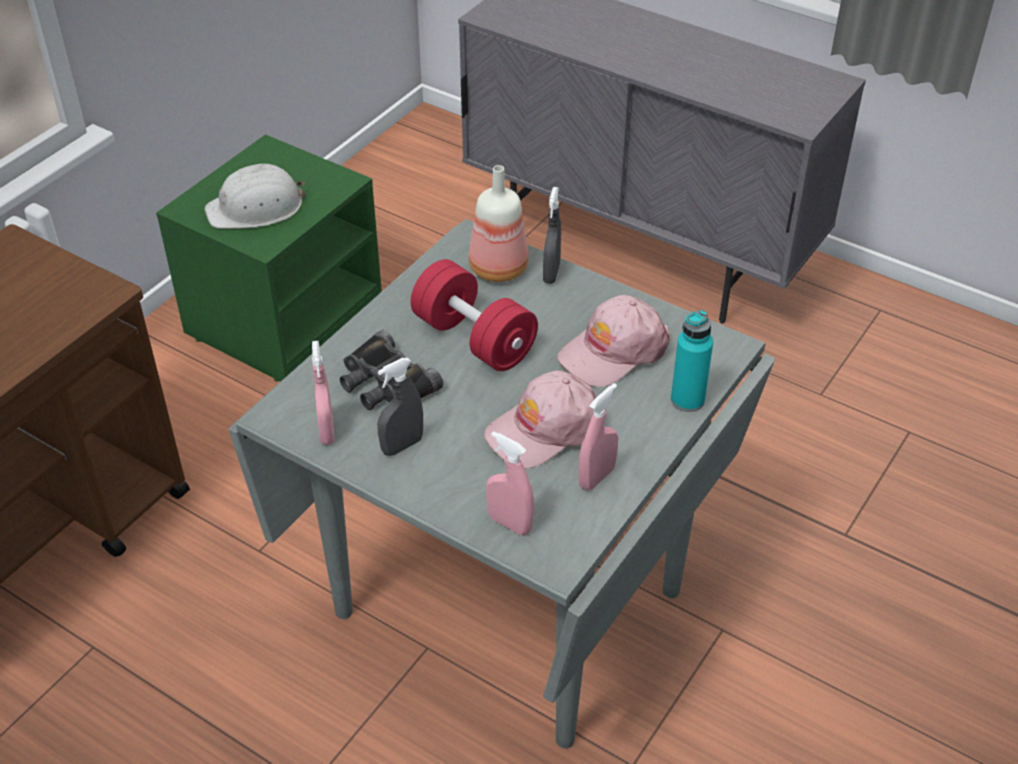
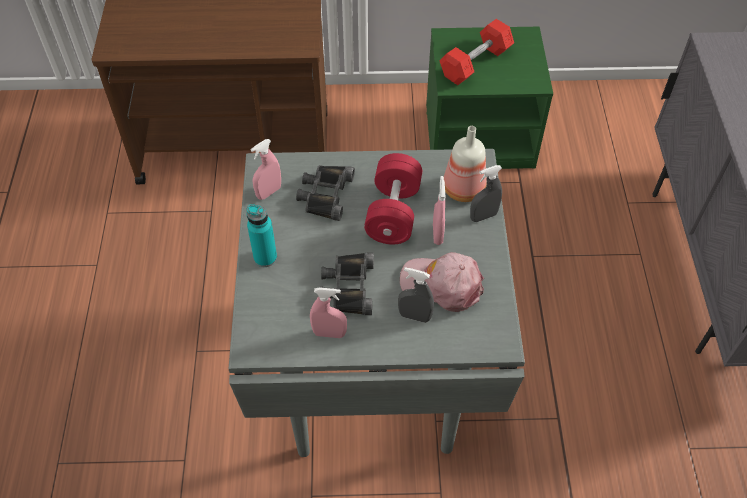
camera: 55 degrees right, 10 degrees up
white hard hat [205,164,305,229] -> red dumbbell [440,19,514,85]
grey spray bottle [377,358,423,456] -> grey spray bottle moved to [398,267,434,323]
pink cap [484,371,606,469] -> black binoculars [320,252,374,315]
pink spray bottle [486,431,535,535] -> pink spray bottle moved to [433,176,446,245]
turquoise bottle [671,310,713,412] -> turquoise bottle moved to [246,204,277,267]

